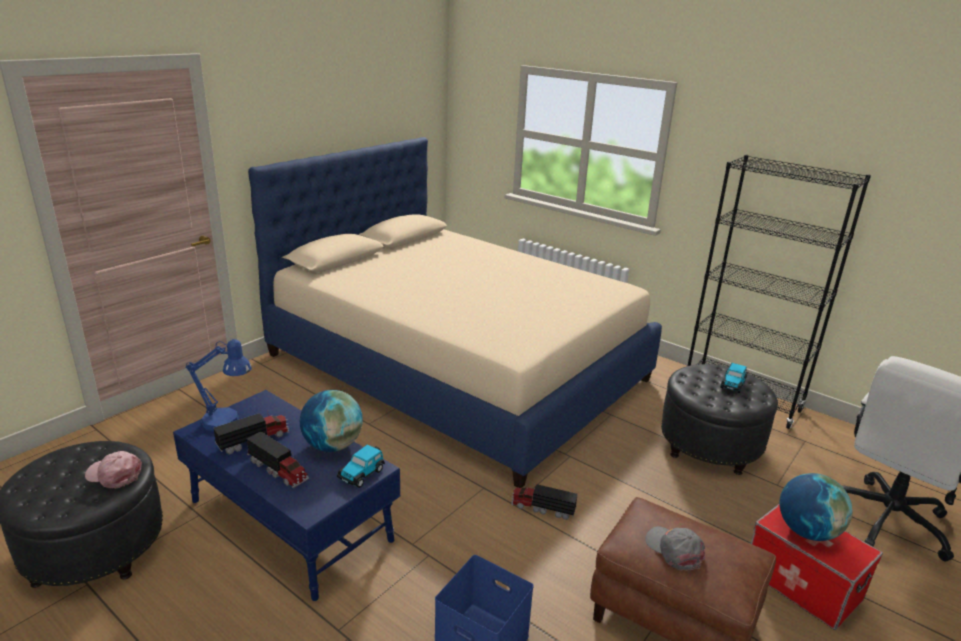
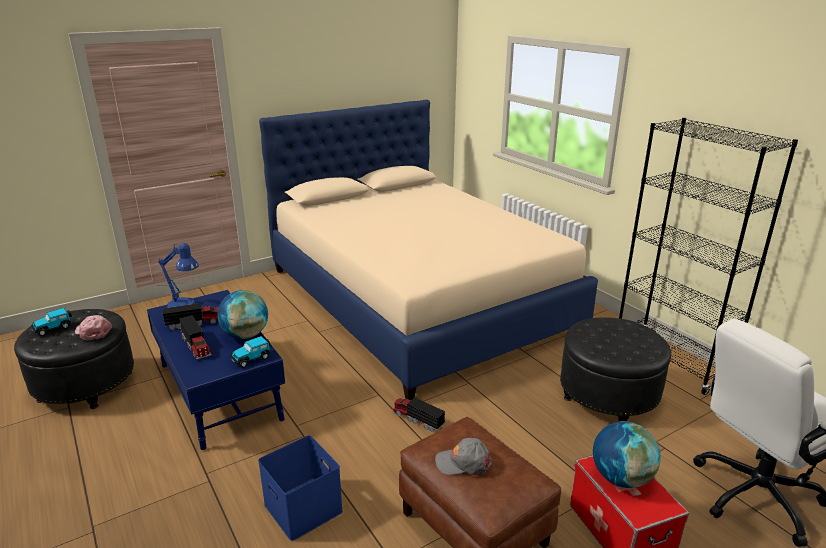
camera: 20 degrees right, 0 degrees up
grey cap [645,526,705,571] -> grey cap turned 75 degrees counterclockwise [435,438,492,475]
toy car [720,363,747,393] -> toy car moved to [31,308,72,336]

